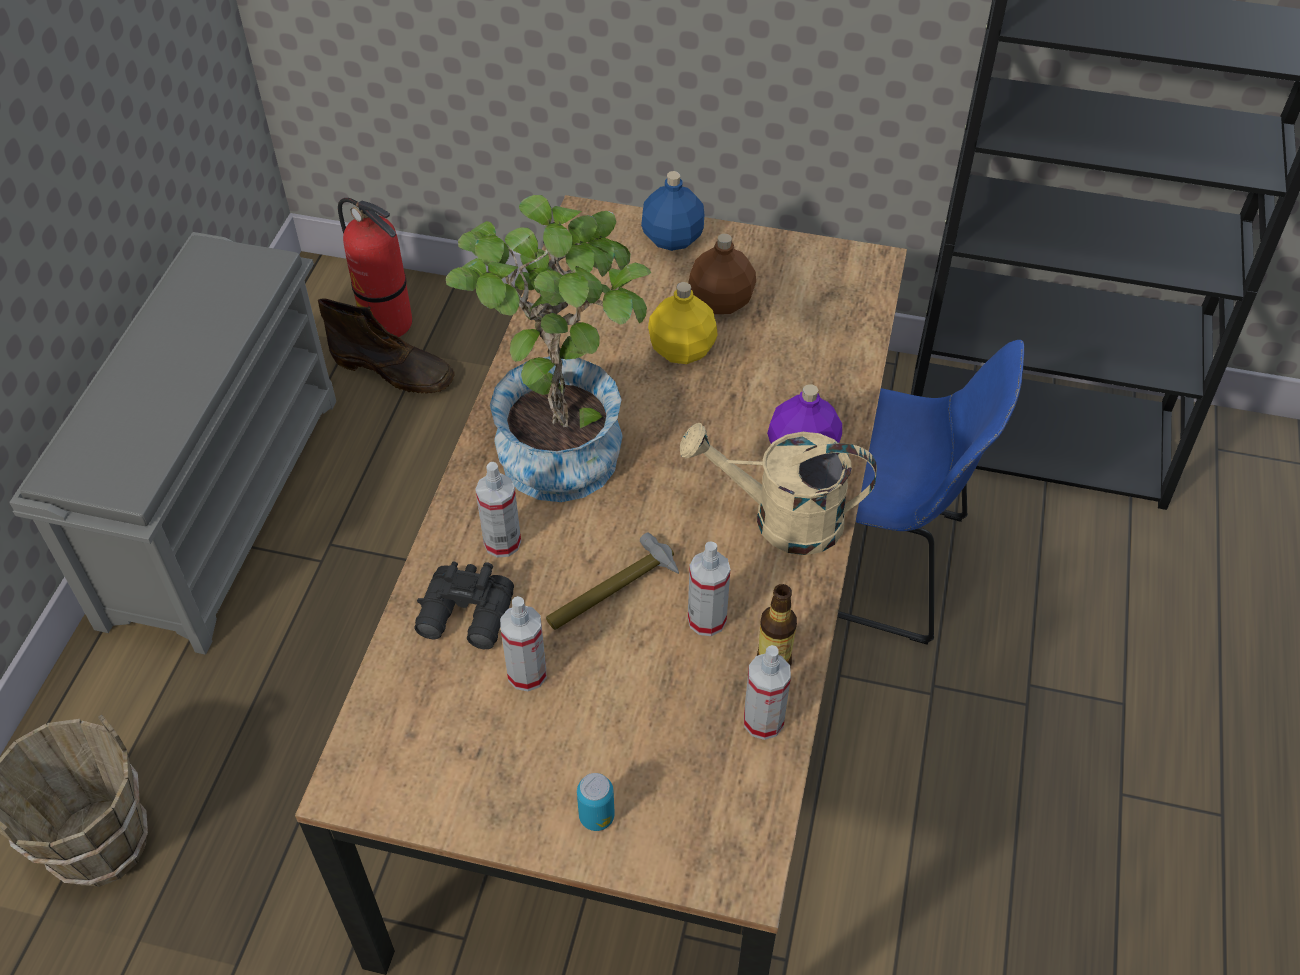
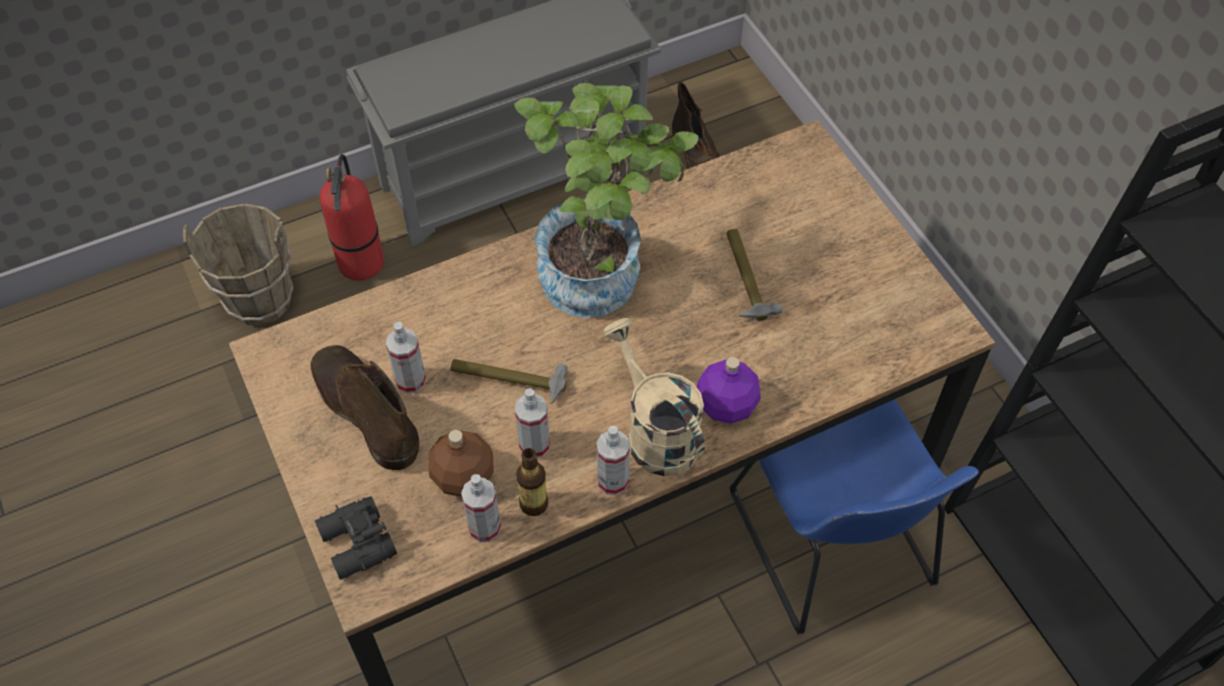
camera: 50 degrees right, 5 degrees up
fire extinguisher [338,198,412,337] -> fire extinguisher moved to [320,154,384,281]
black binoculars [414,561,514,649] -> black binoculars moved to [315,496,397,580]
spray bottle [475,462,521,557] -> spray bottle moved to [596,426,630,496]
can [577,773,615,831] -> none
blue bottle [641,171,704,251] -> none
yellow bottle [648,282,718,364] -> hammer [726,229,782,321]
brown bottle [688,234,756,314] -> brown bottle moved to [428,430,494,497]
none -> brown boot [311,345,419,471]

